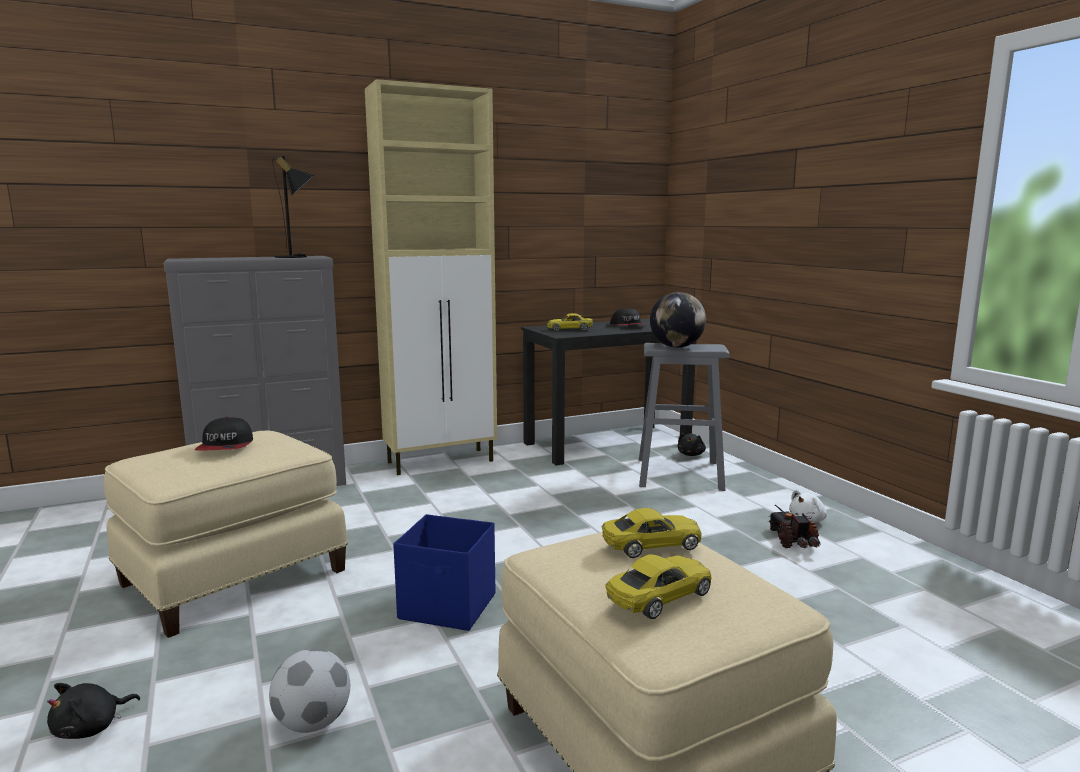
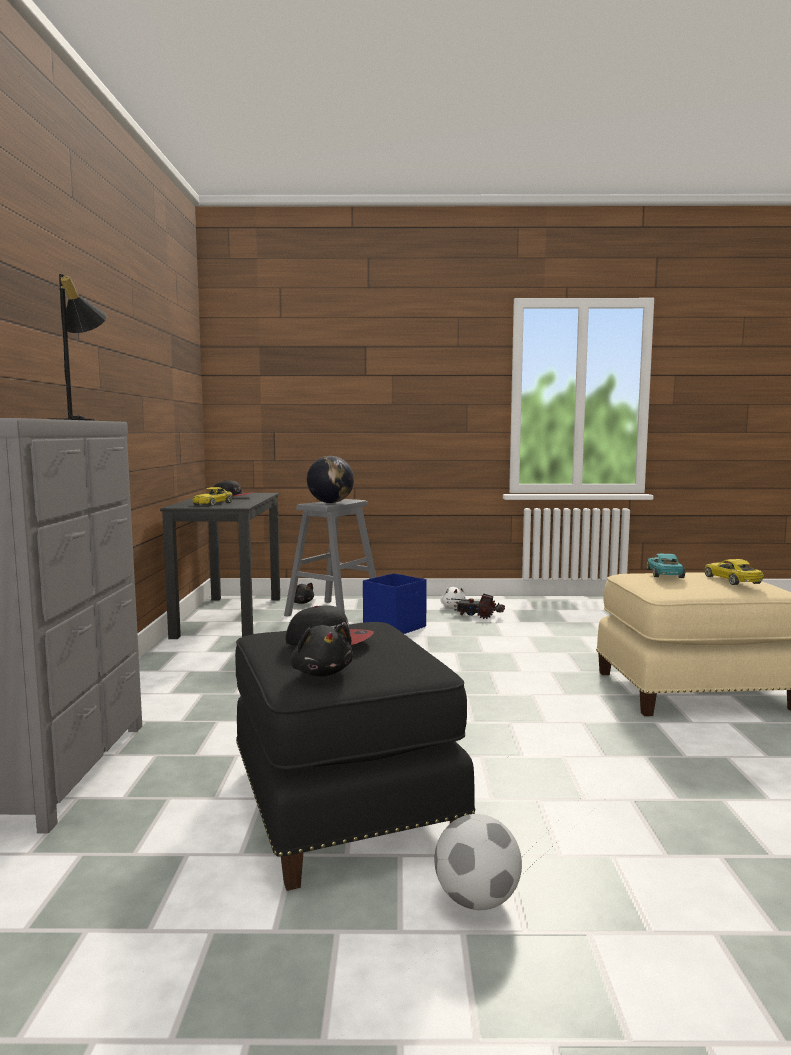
camera: 65 degrees left, 5 degrees down
black plush toy [47,683,140,739] -> black plush toy moved to [290,624,353,676]
beige ottoman [104,431,348,638] -> black ottoman [235,622,475,891]
football [269,648,350,733] -> football moved to [434,814,522,910]
beige cabinet [365,79,497,475] -> none
blue storage box [393,514,495,631] -> blue storage box moved to [363,573,427,634]
yellow toy car [602,508,702,558] -> turquoise toy car [646,554,685,578]

